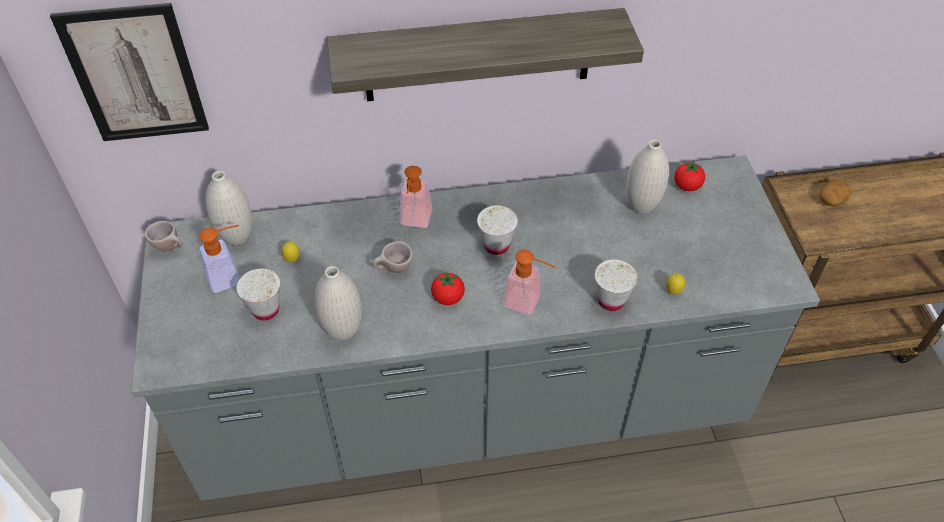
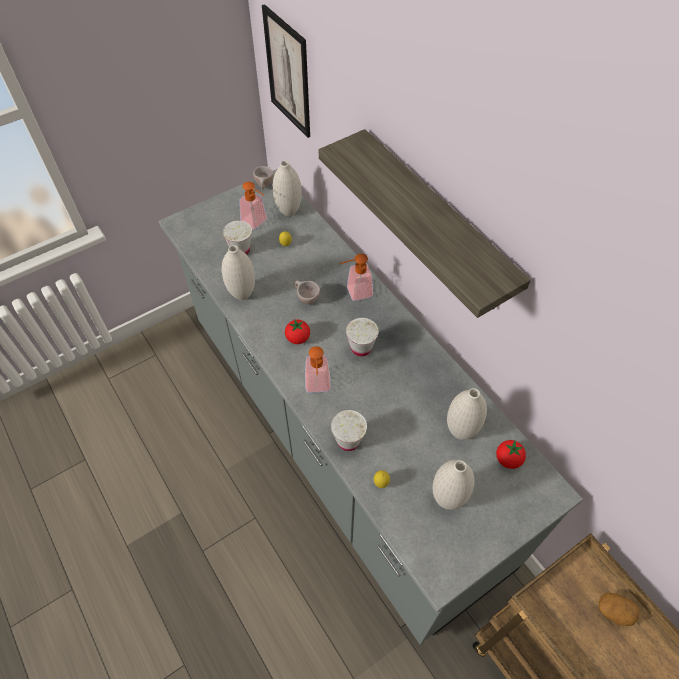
camera: 65 degrees right, 5 degrees up
none -> white vase [433,460,474,510]

